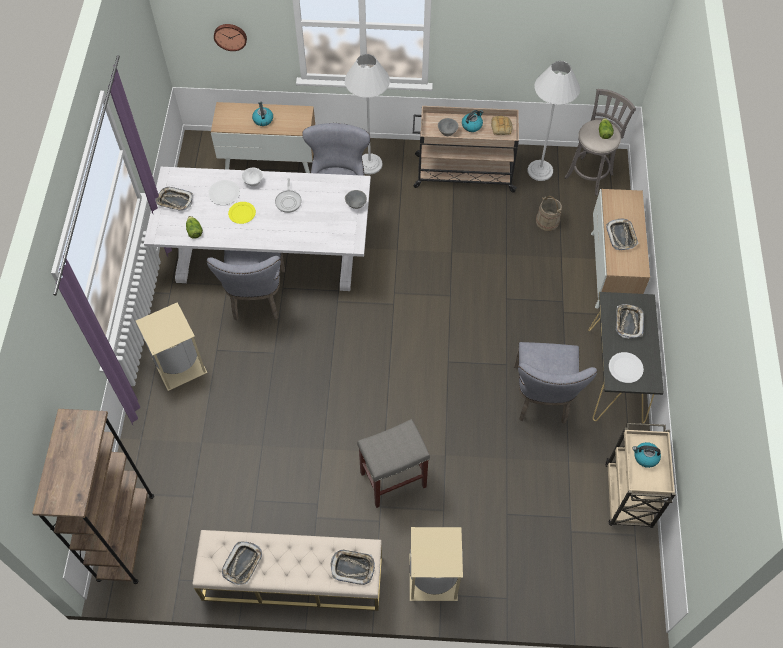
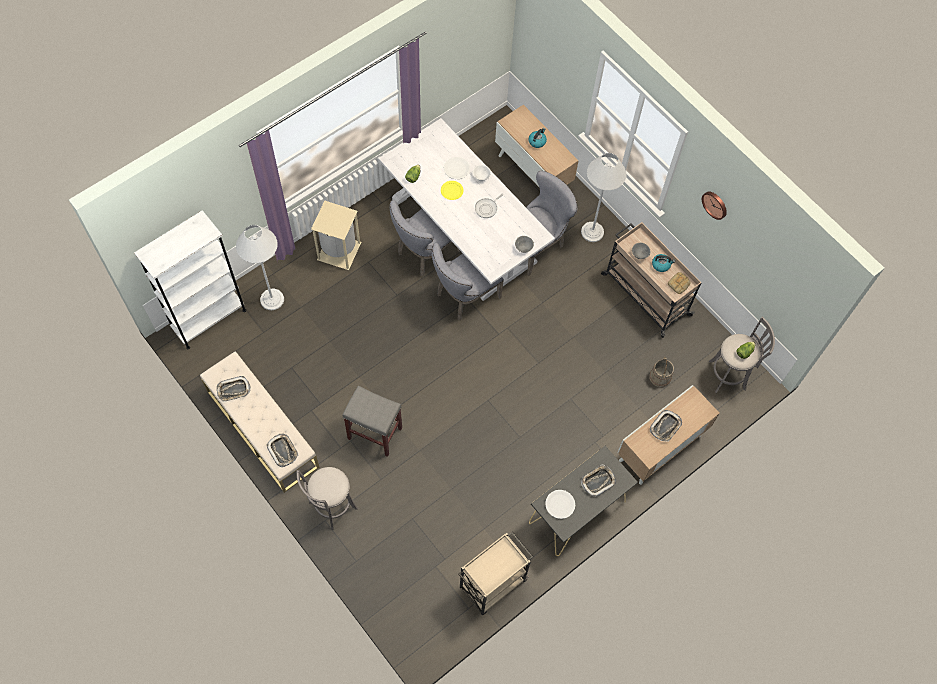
camera: 45 degrees right, 5 degrees up
brown bookcase [32,409,154,584] -> white bookcase [134,210,246,349]
tray [155,187,193,211] -> none
wall clock [214,24,247,51] -> wall clock moved to [702,192,727,220]
beige trash can [410,527,463,601] -> grey stool [296,467,358,530]
grey chair [514,342,597,424] -> grey chair moved to [432,243,504,320]
white floor lamp [527,61,580,181] -> white floor lamp moved to [236,225,284,310]
kettle [632,442,661,468] -> none

